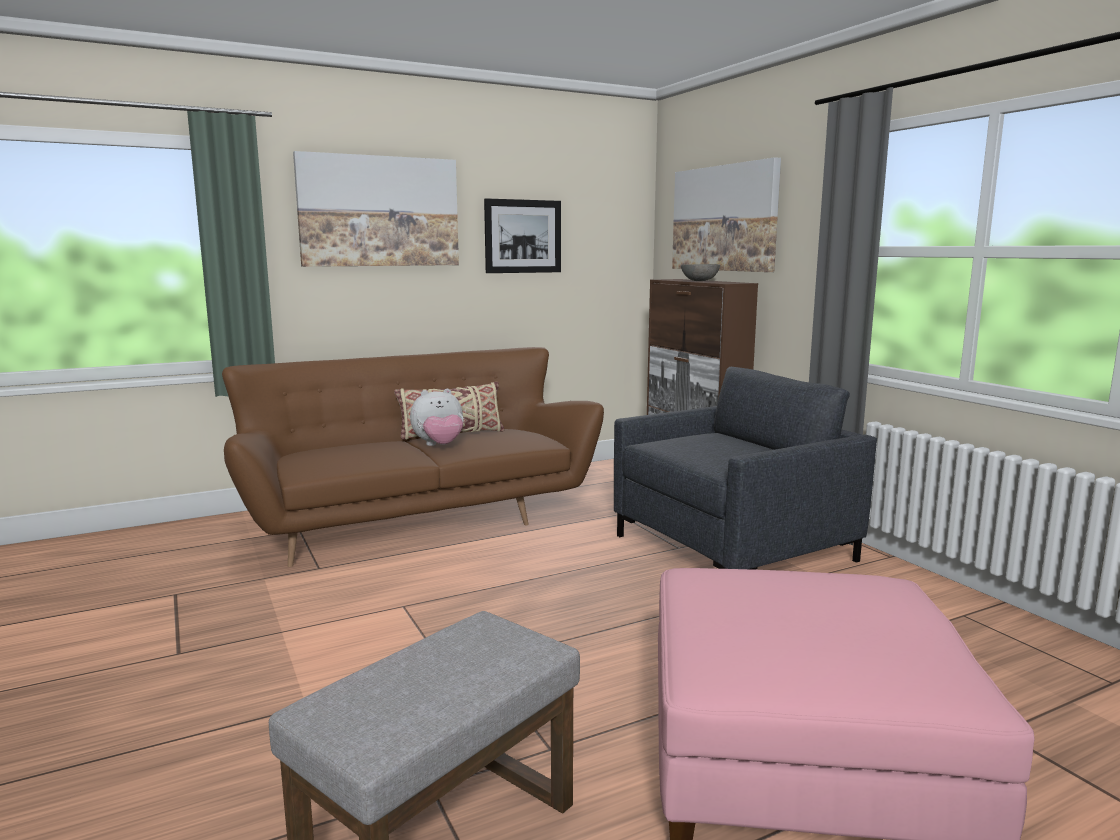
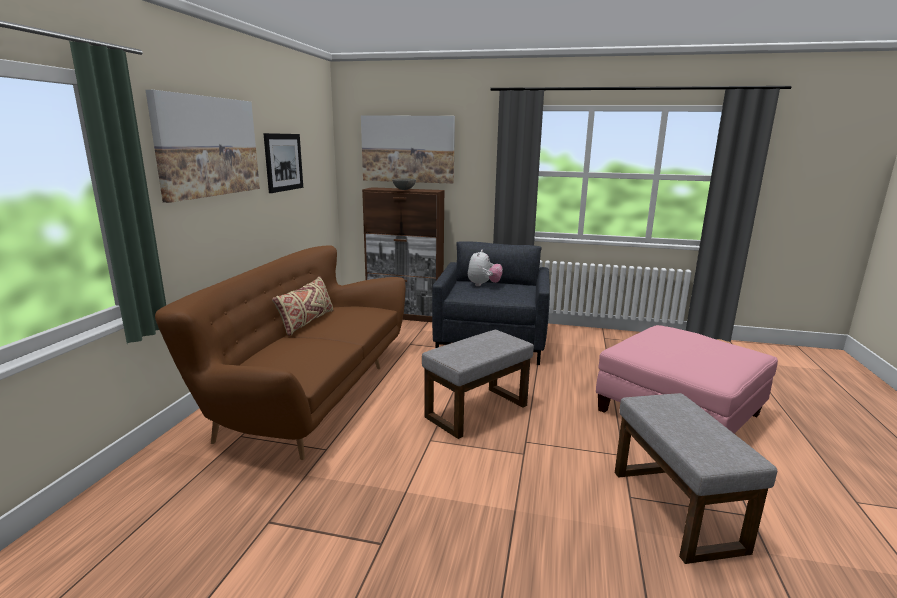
camera: 50 degrees left, 5 degrees up
plush toy [410,389,464,446] -> plush toy moved to [468,250,503,286]
none -> grey ottoman [422,330,534,439]

